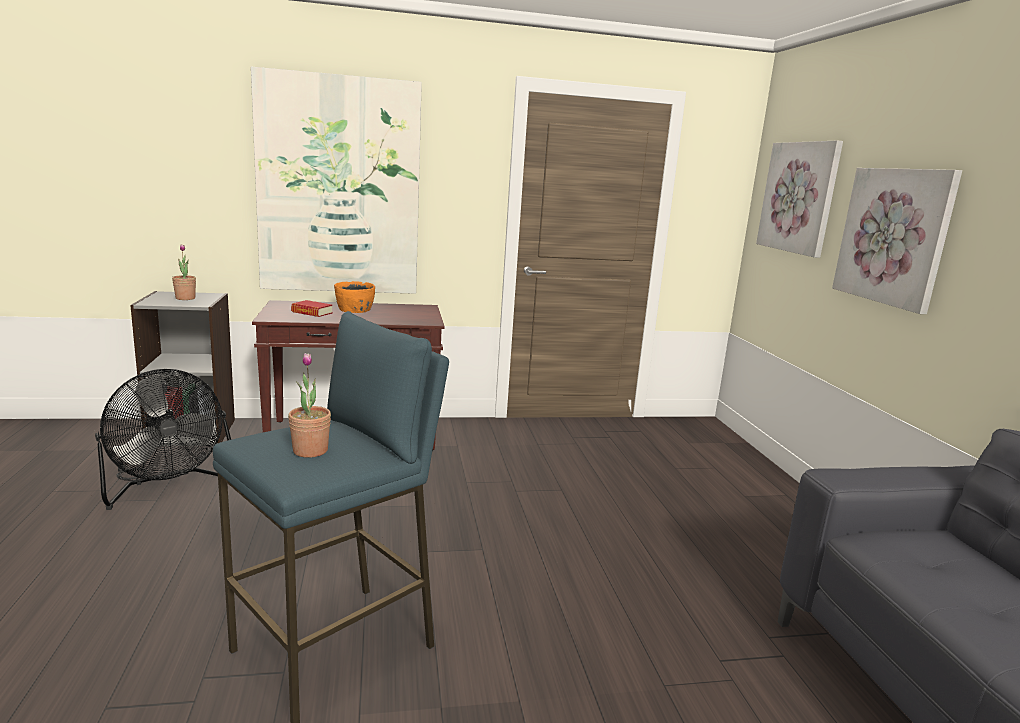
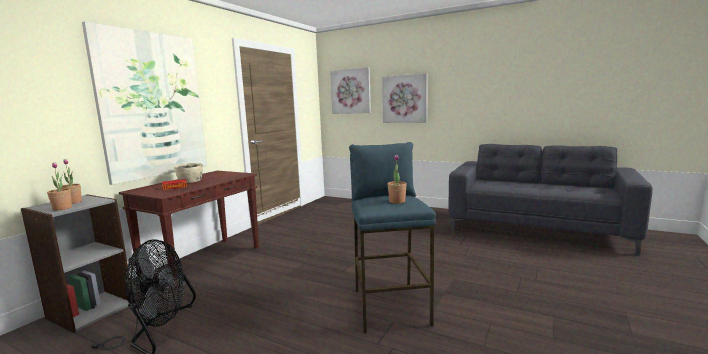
camera: 50 degrees left, 5 degrees down
orange bowl [334,281,375,313] -> beige bowl [174,163,203,183]
none -> potted plant [47,162,72,211]

